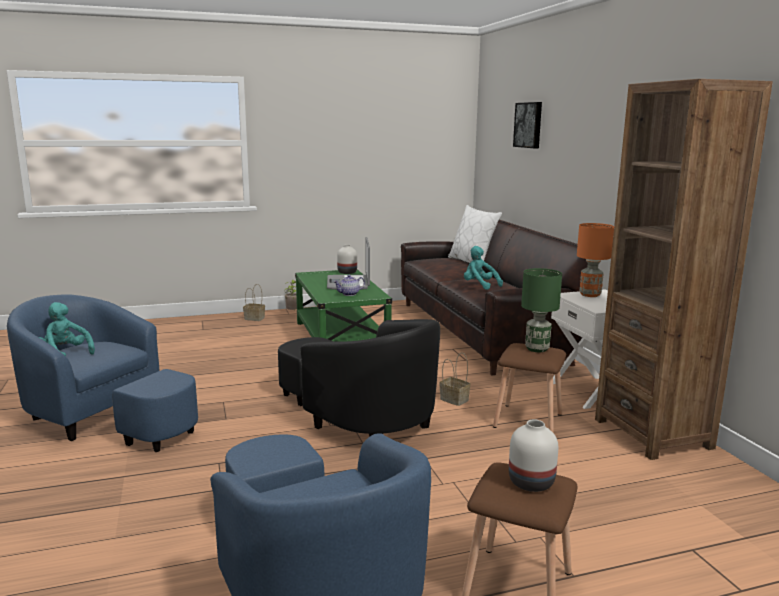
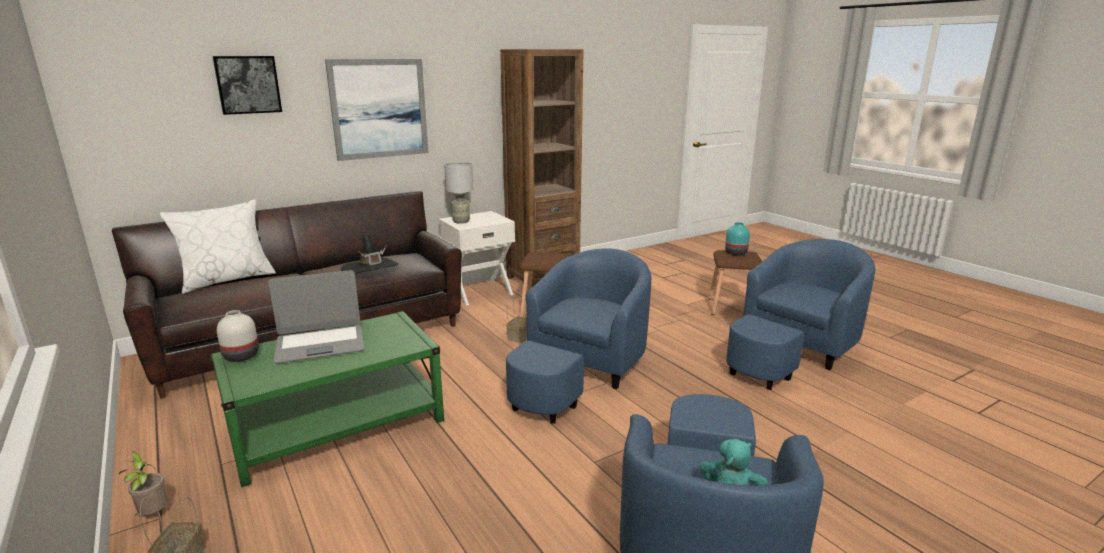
camera: 105 degrees left, 5 degrees up
black armchair [278,319,440,437] -> blue armchair [506,249,651,424]
teapot [333,275,365,296] -> none
turquoise plush toy [464,246,503,290] -> black hat [340,233,399,274]
white vase [509,419,558,492] -> turquoise vase [725,222,750,256]
green table lamp [521,268,562,352] -> none
orange table lamp [577,223,614,297] -> grey table lamp [444,162,473,224]
none -> picture [325,59,428,161]

